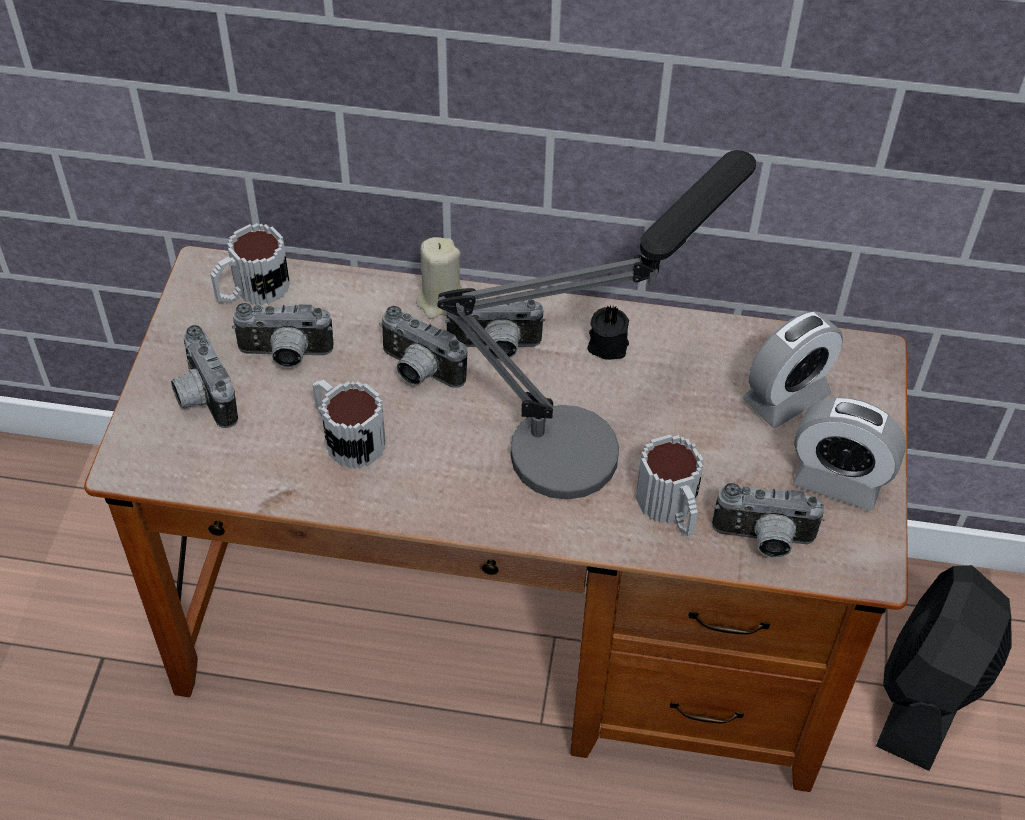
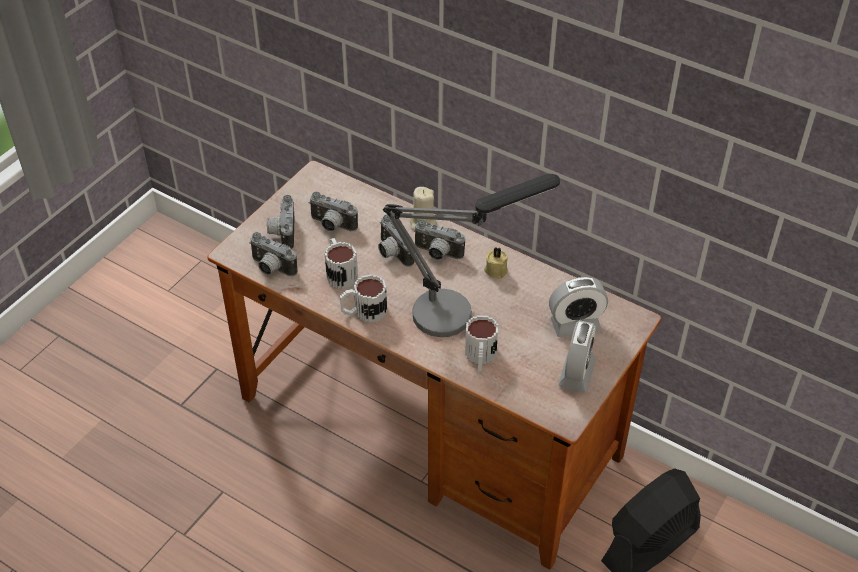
camera: 25 degrees right, 5 degrees down
mug [210,223,290,306] -> mug moved to [340,274,387,323]
black candle [587,305,629,360] -> beige candle [484,247,508,279]
camera [712,483,825,558] -> camera moved to [249,232,297,276]
alarm clock [793,397,907,511] -> alarm clock turned 120 degrees counterclockwise [558,320,596,393]

